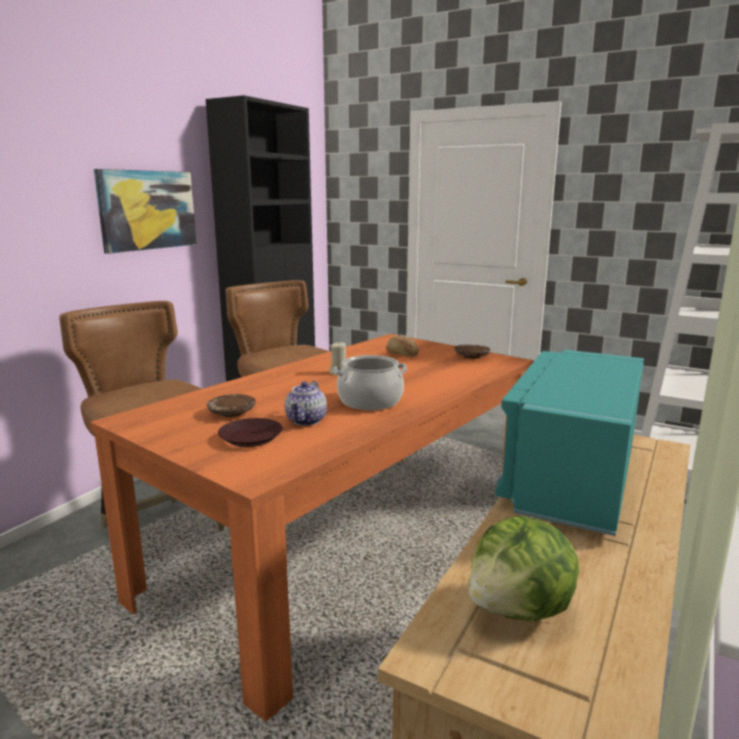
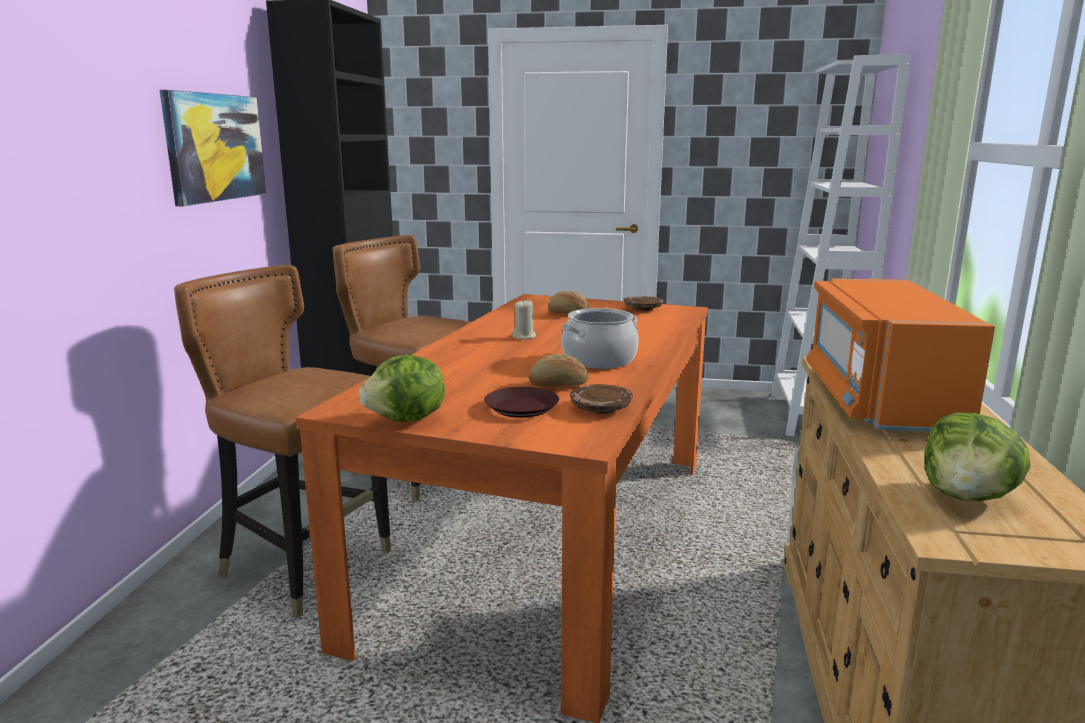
camera: 20 degrees left, 0 degrees up
brown plate [207,394,256,417] -> brown plate moved to [570,384,633,414]
teapot [285,381,327,426] -> bread [529,354,589,387]
turquoise microwave [495,349,644,536] -> orange microwave [807,278,995,431]
none -> lettuce [359,355,445,422]

